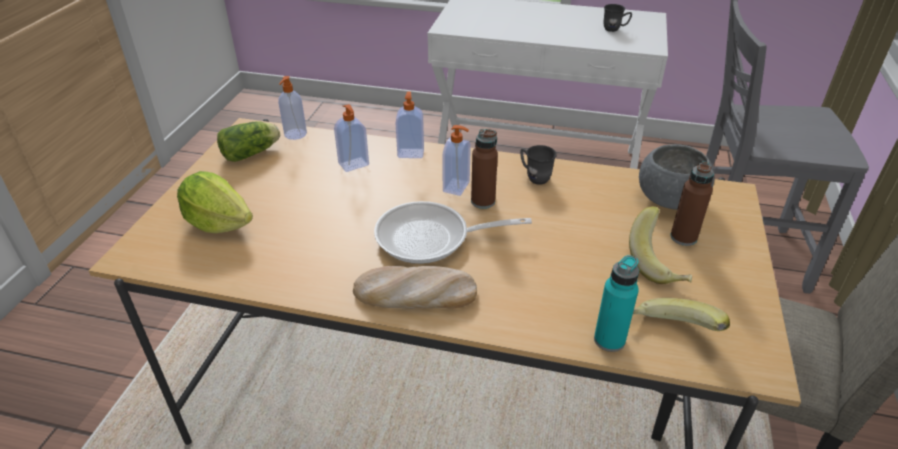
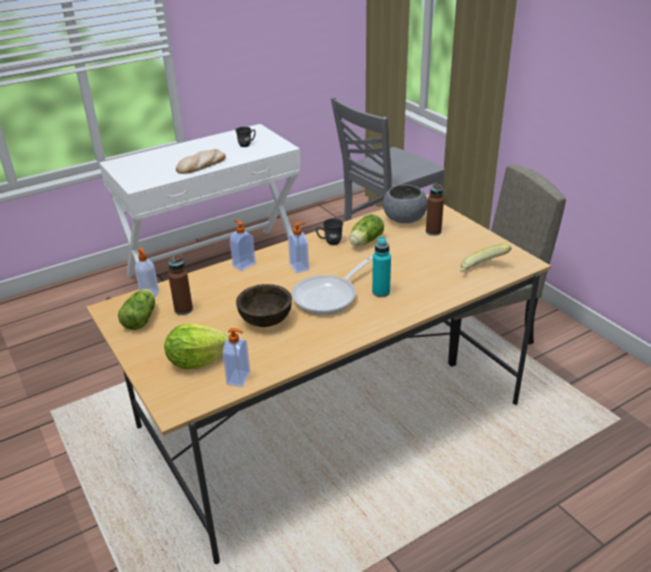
camera: 45 degrees left, 5 degrees down
soap dispenser [334,104,369,172] -> soap dispenser moved to [223,328,250,387]
bread [353,266,477,309] -> bread moved to [176,149,226,174]
brown bottle [471,129,498,209] -> brown bottle moved to [168,255,193,315]
turquoise bottle [594,255,639,352] -> turquoise bottle moved to [372,237,391,297]
banana [629,206,692,284] -> none
none -> brown bowl [236,284,292,327]
none -> lettuce [349,214,384,246]

